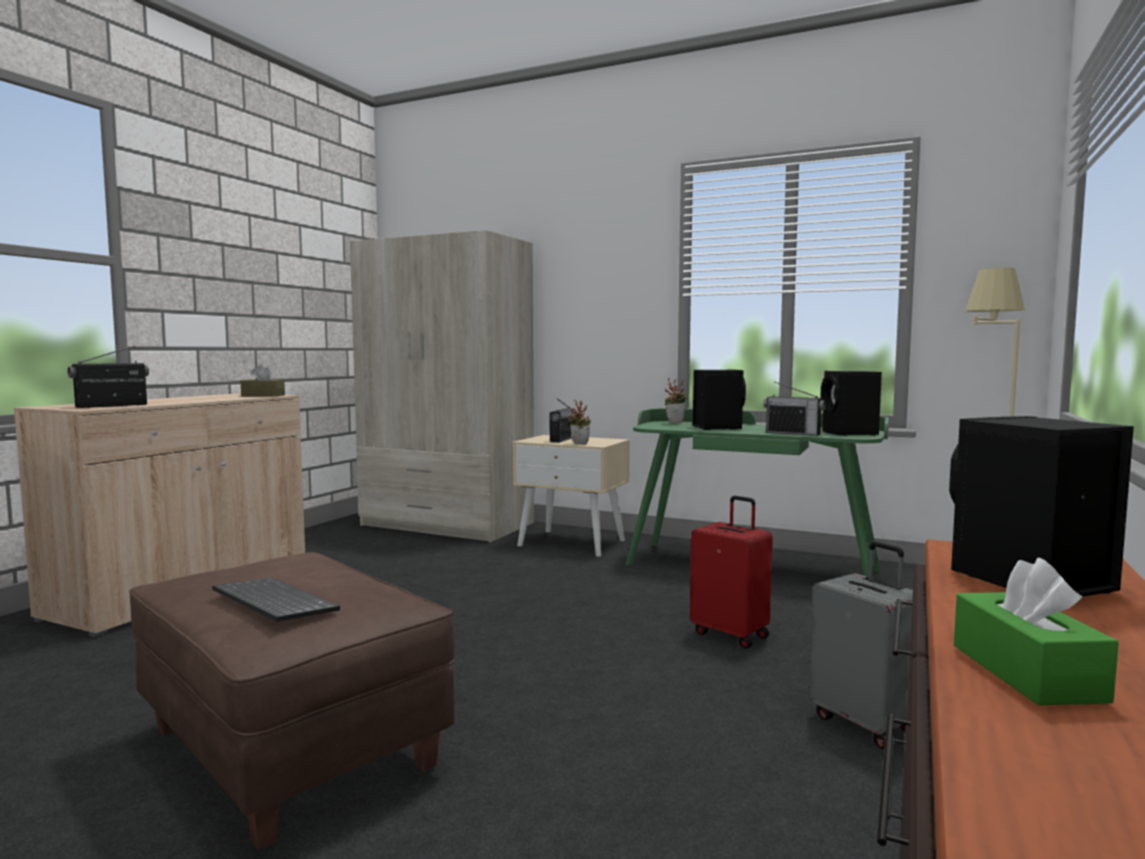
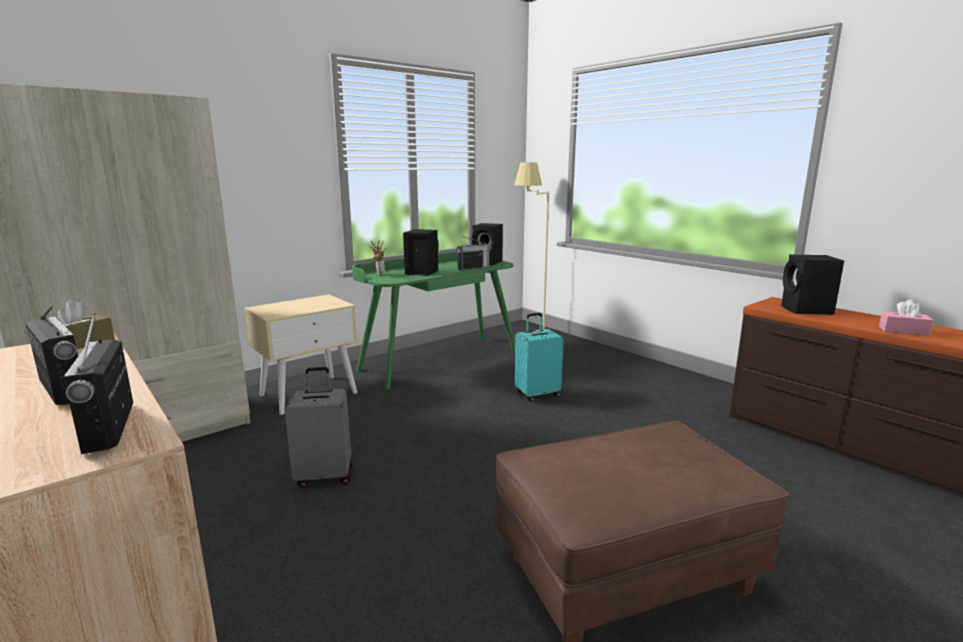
camera: 65 degrees left, 10 degrees up
keyboard [212,578,340,622] -> none
radio [550,398,574,442] -> radio moved to [26,306,78,405]
potted plant [568,400,591,444] -> none
red suitcase [690,496,773,649] -> turquoise suitcase [514,313,564,402]
grey suitcase [809,541,913,749] -> grey suitcase moved to [285,367,353,487]
green tissue box [954,558,1119,705] -> pink tissue box [879,300,934,336]

